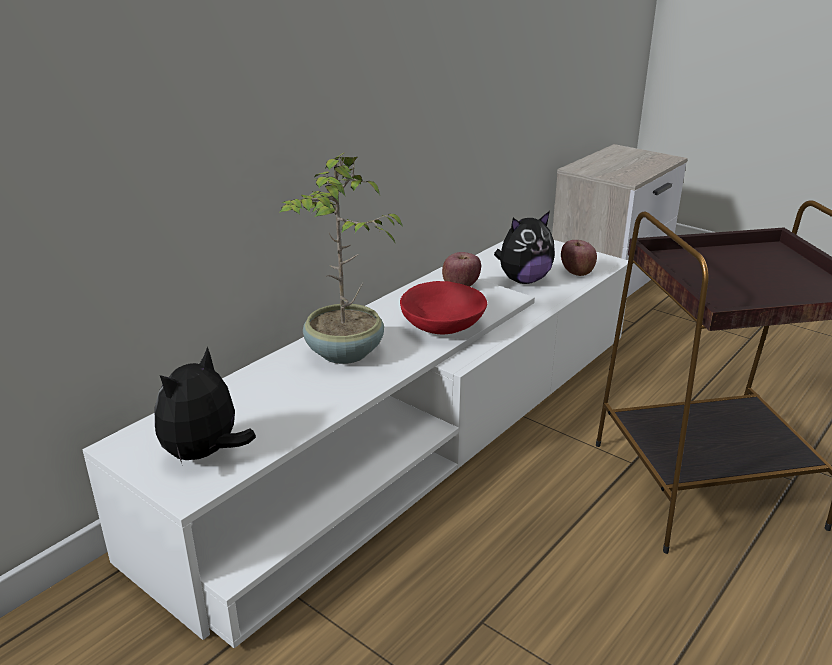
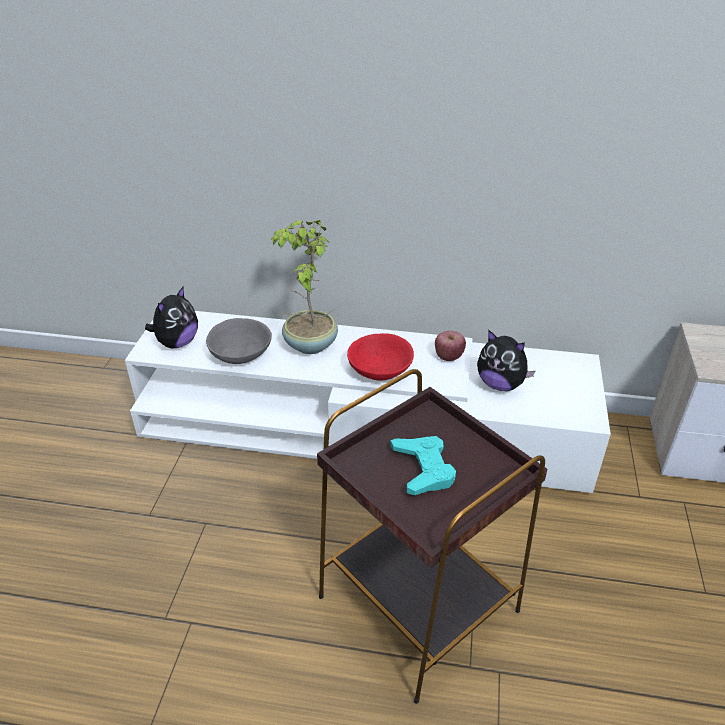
camera: 60 degrees right, 10 degrees up
plush toy [155,346,256,463] -> plush toy turned 120 degrees clockwise [145,287,198,349]
apple [561,240,597,276] -> none
none -> grey bowl [206,318,272,364]
none -> turquoise game controller [390,436,456,495]

